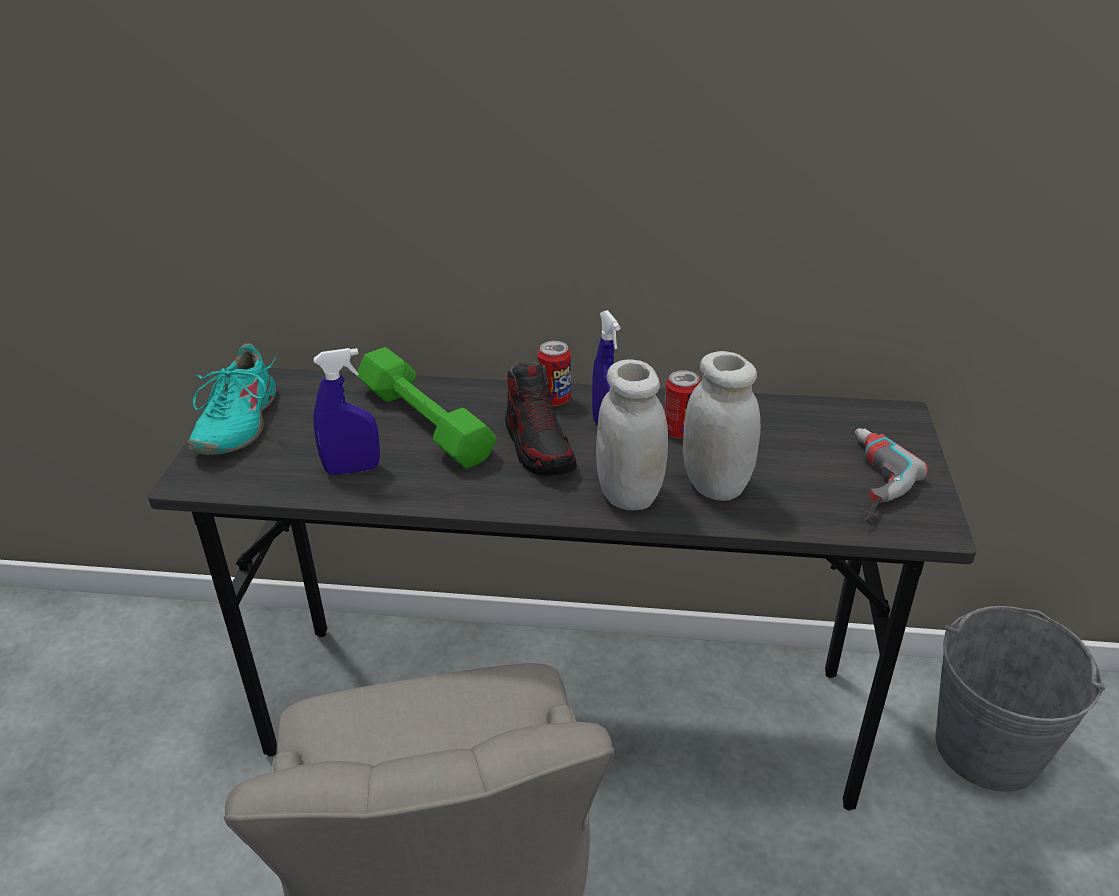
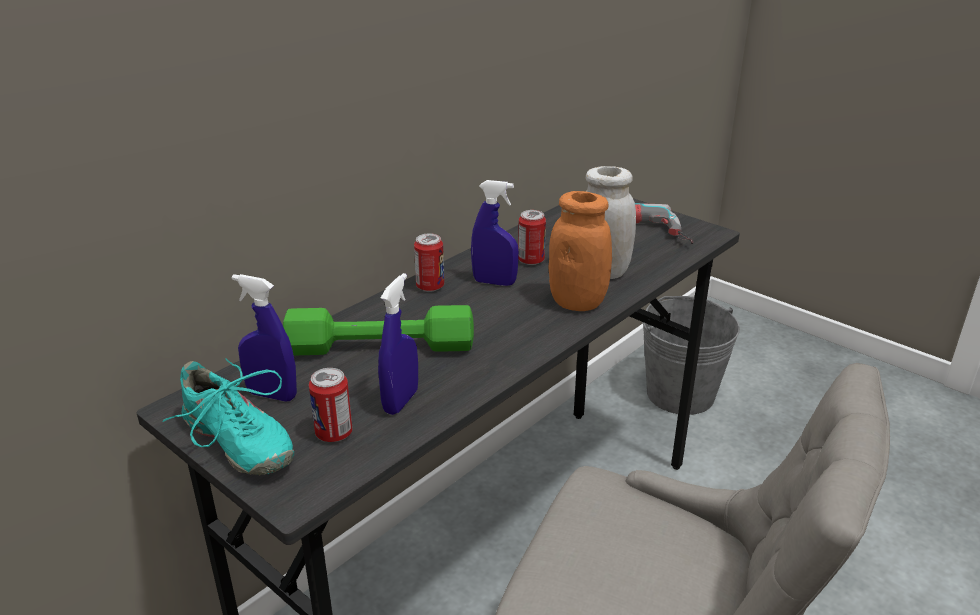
camera: 55 degrees left, 5 degrees down
shoe [505,362,577,476] -> none
white jar [596,360,668,510] -> orange jar [548,191,612,311]
none -> blue spray bottle [232,274,297,402]
none -> can [309,368,353,442]

